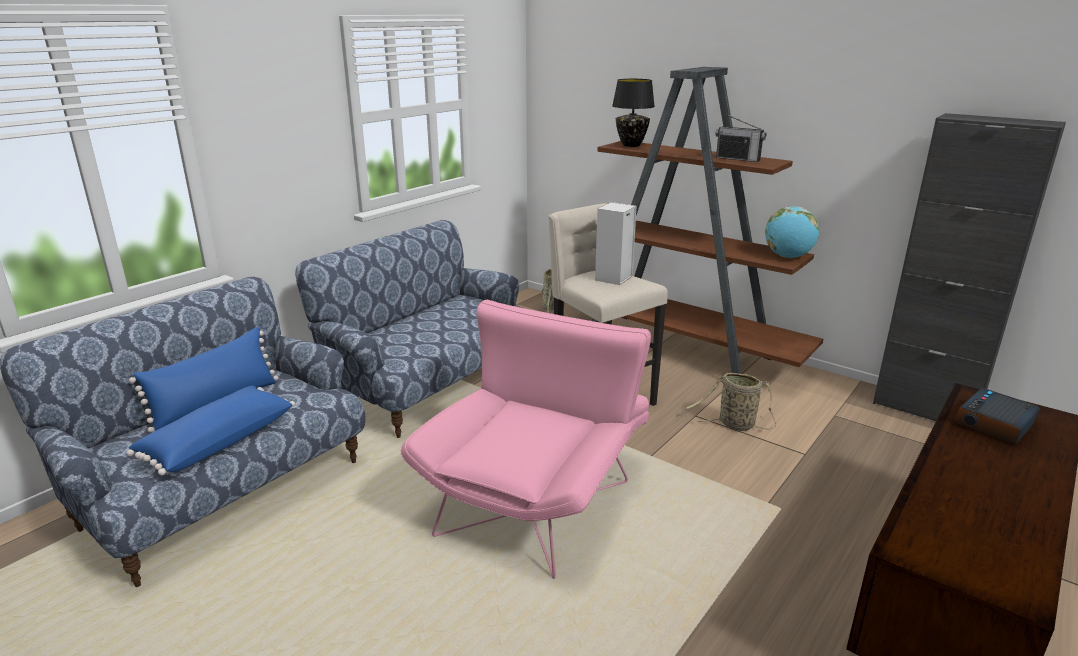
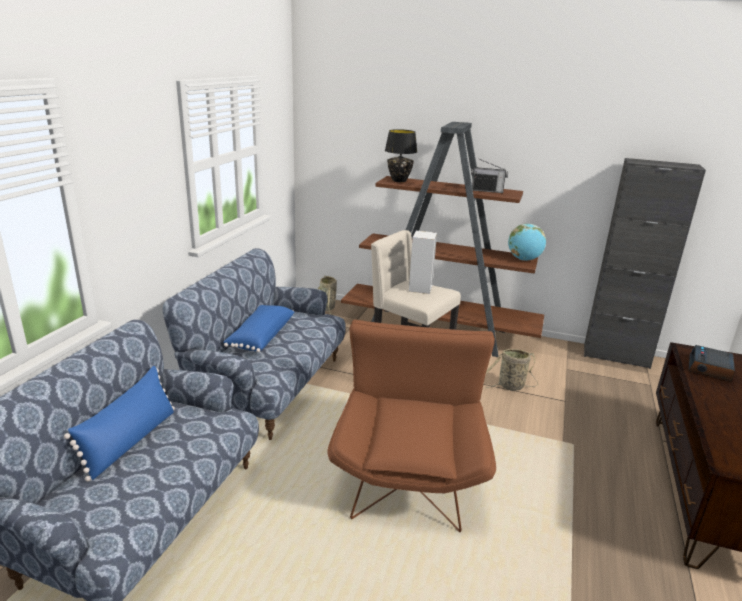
camera: 20 degrees left, 0 degrees up
blue pillow [127,386,295,475] -> blue pillow moved to [223,305,294,352]
pink armchair [401,300,651,579] -> brown armchair [327,319,496,532]

